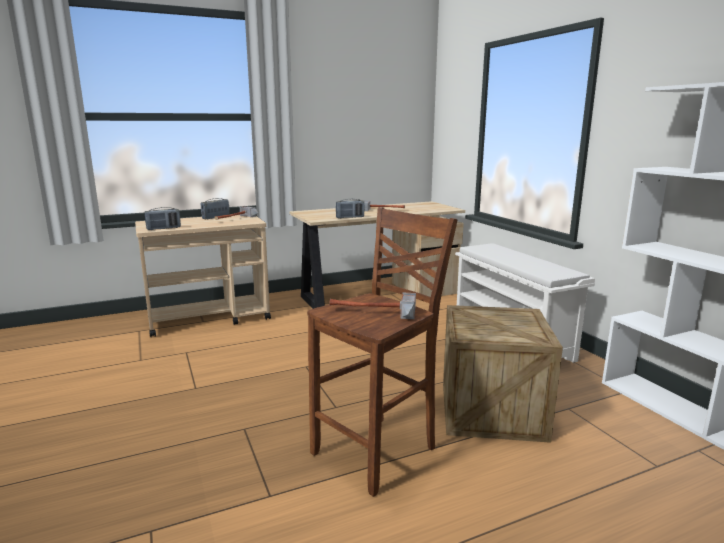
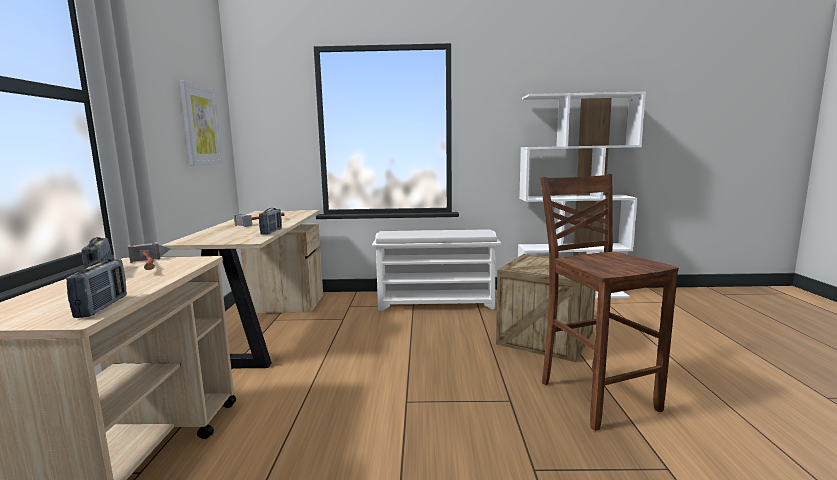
camera: 65 degrees left, 5 degrees down
hammer [329,293,416,319] -> none
none -> picture [180,81,223,166]

